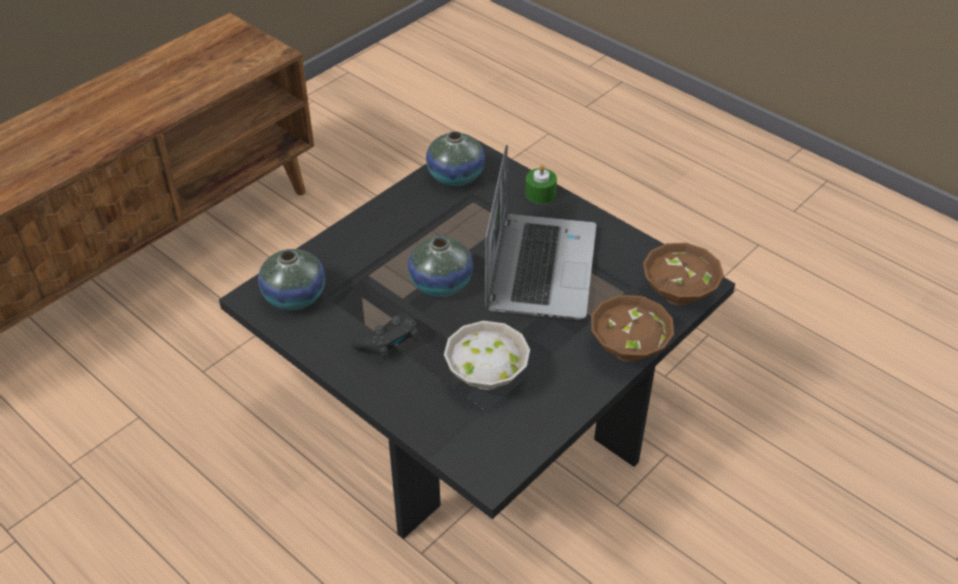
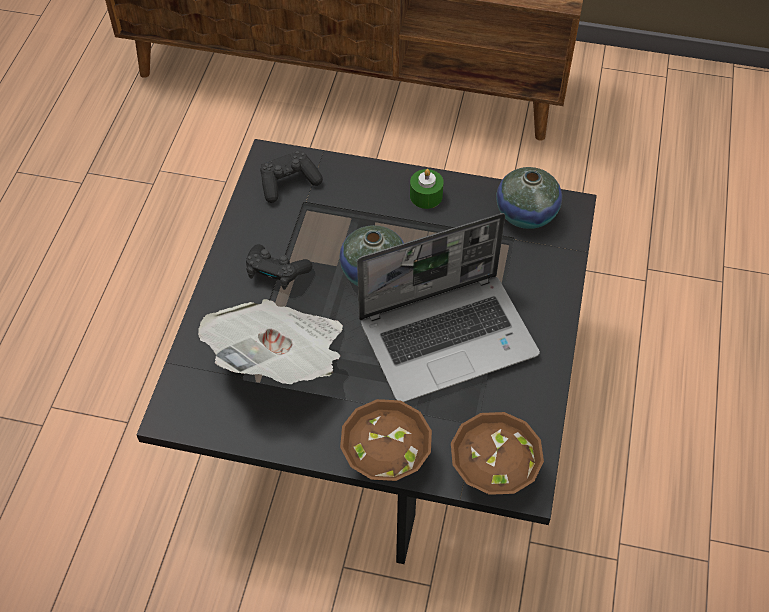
camera: 60 degrees right, 10 degrees up
vase [258,249,325,310] -> black game controller [260,151,323,203]
white bowl [444,321,530,390] -> newspaper [198,299,343,384]
green candle [525,164,557,204] -> green candle moved to [410,169,444,209]

